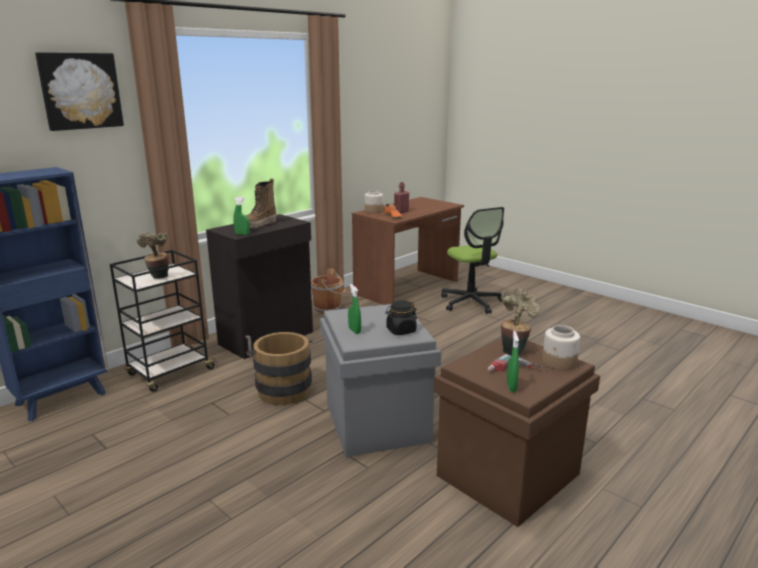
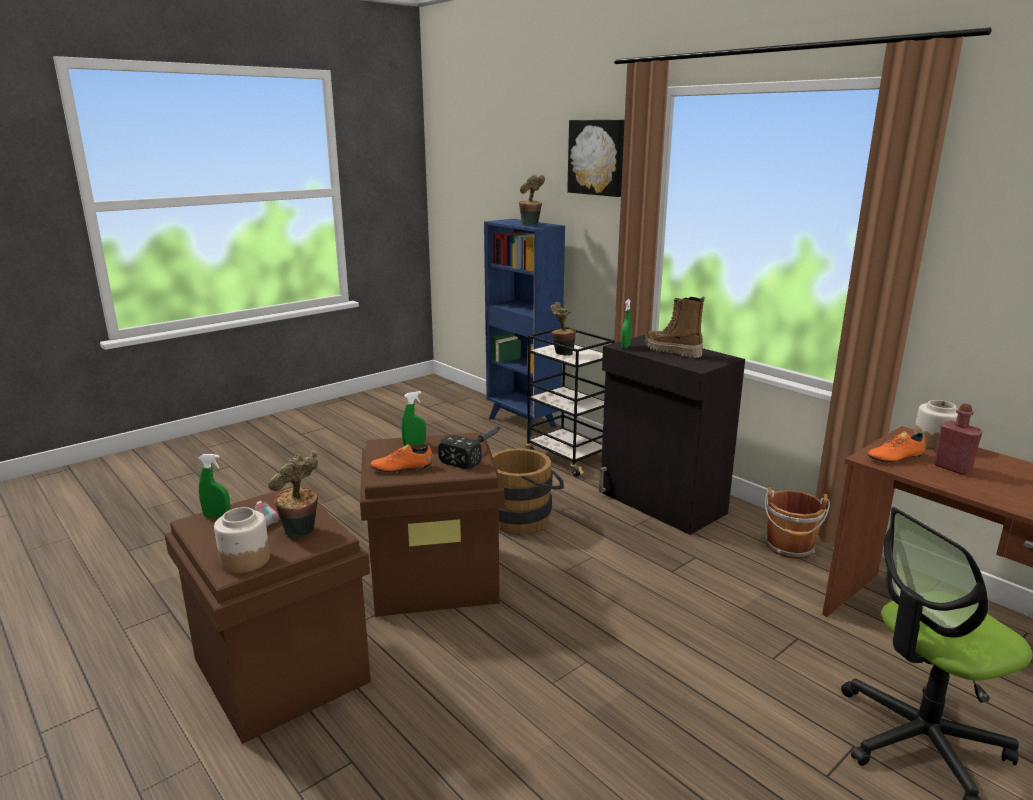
camera: 95 degrees right, 0 degrees up
grey storage box [320,304,441,457] -> brown storage box [360,432,505,617]
black jar [385,300,417,335] -> orange shoe [370,444,433,474]
none -> hammer [438,426,501,469]
none -> potted plant [519,174,545,225]

